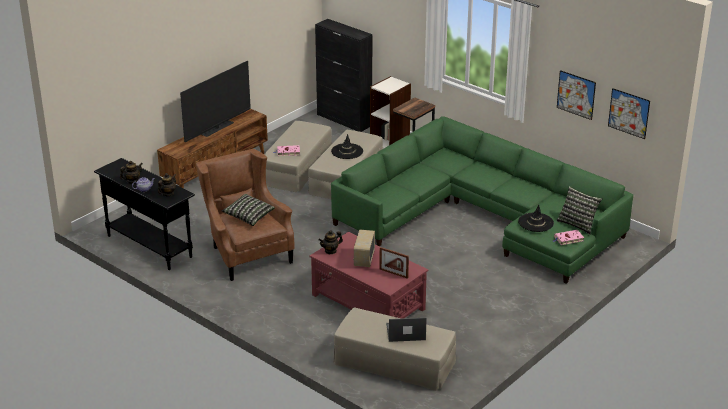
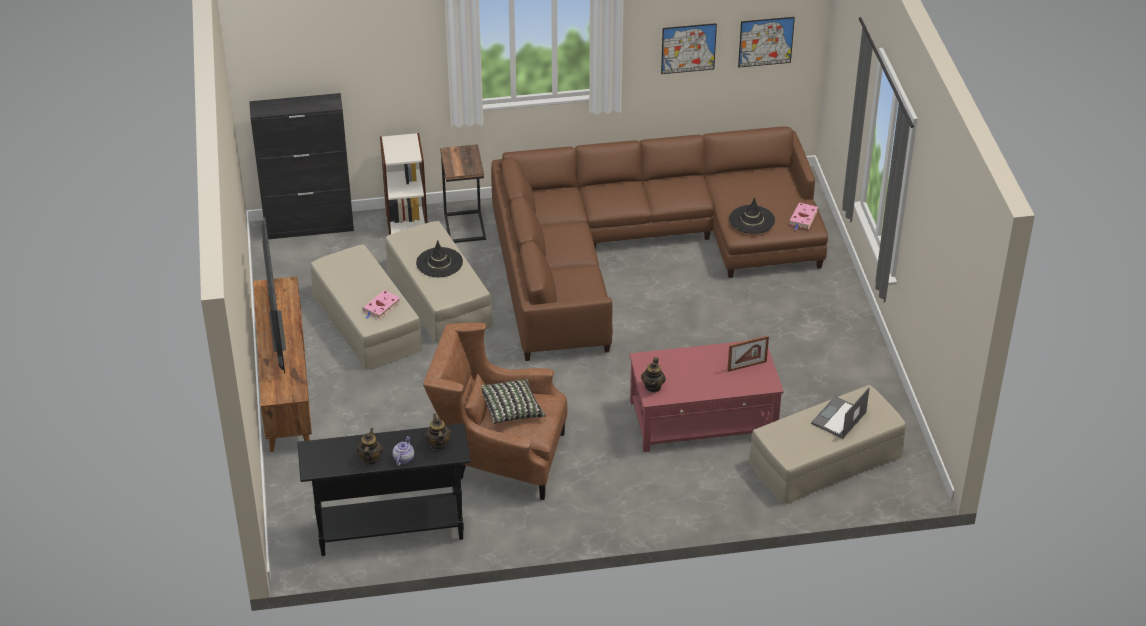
camera: 50 degrees left, 10 degrees up
green sofa [331,117,633,284] -> brown sofa [491,126,828,361]
radio [353,229,375,267] -> none
pillow [556,186,603,235] -> none

